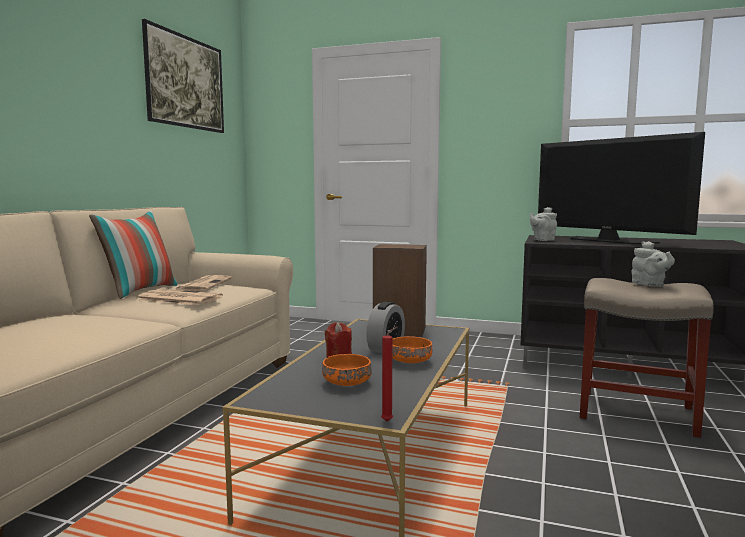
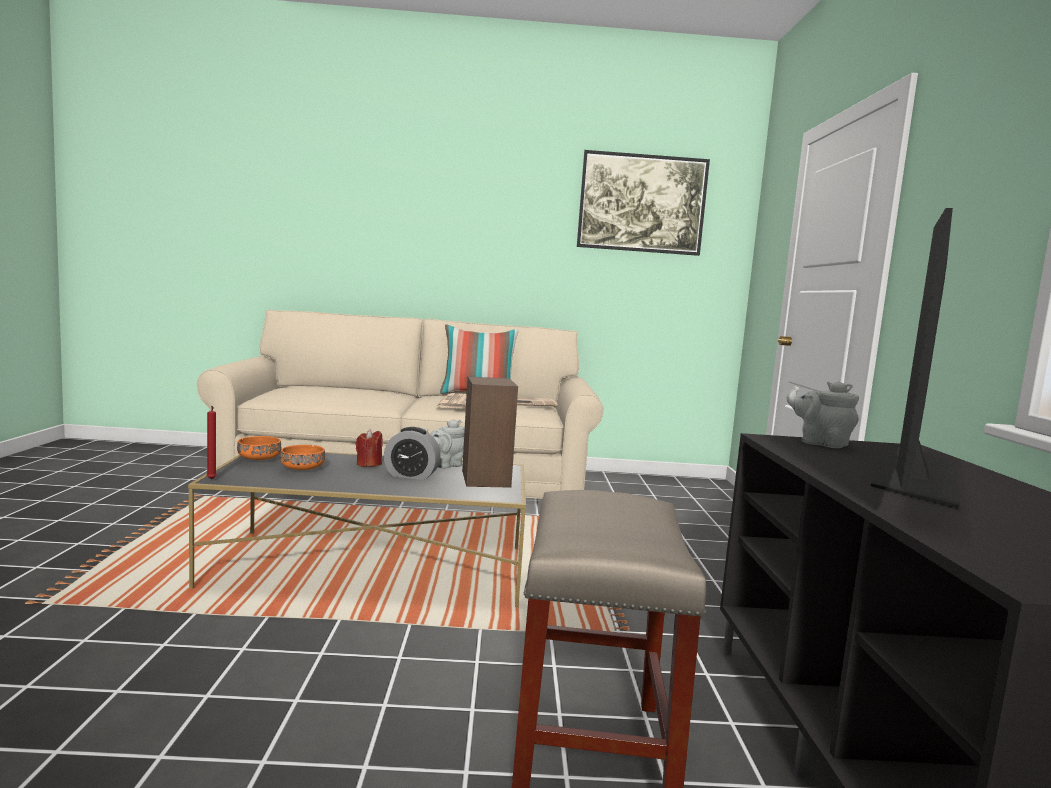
camera: 70 degrees right, 0 degrees up
orange bowl [392,336,432,363] -> orange bowl moved to [237,436,281,460]
grey teapot [632,241,675,286] -> grey teapot moved to [424,419,465,468]

